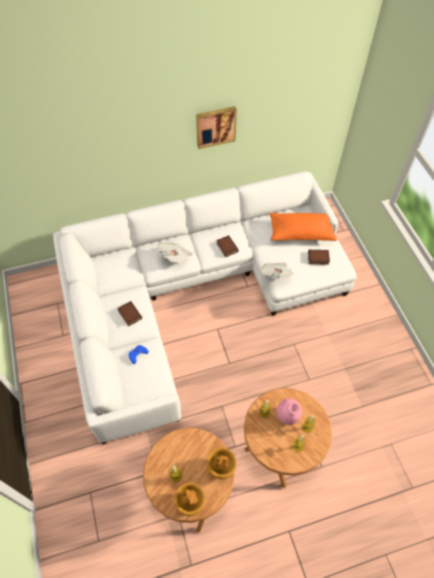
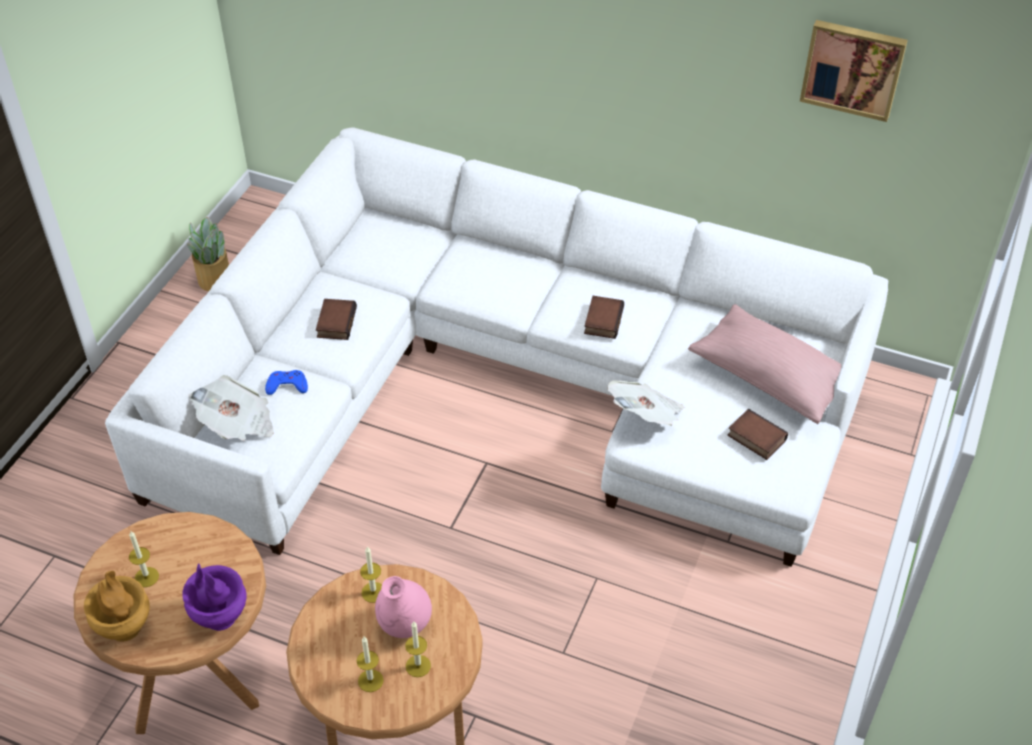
camera: 40 degrees right, 10 degrees down
newspaper [157,243,192,263] -> newspaper moved to [189,375,274,441]
picture [196,106,237,149] -> picture moved to [800,20,908,122]
brown vase [207,447,236,479] -> purple vase [182,563,247,631]
orange pillow [270,213,337,241] -> pink pillow [688,304,842,424]
none -> potted plant [187,217,229,291]

